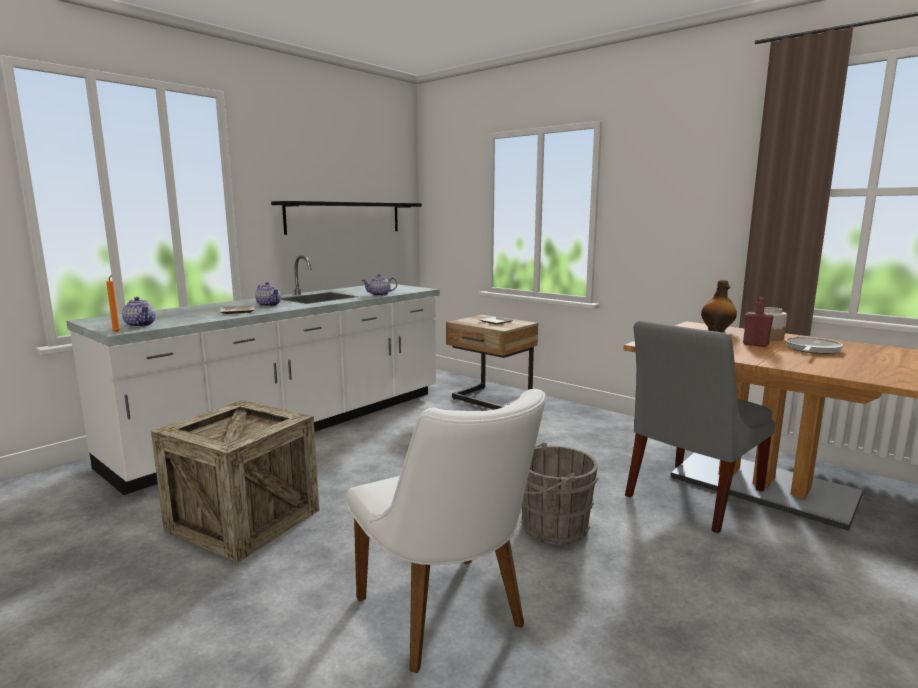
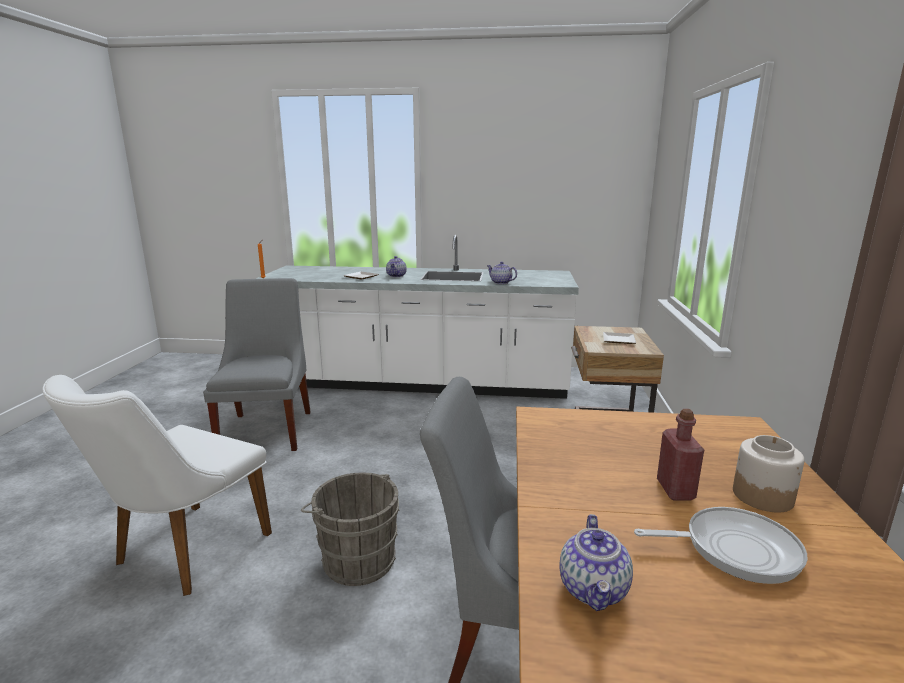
camera: 55 degrees right, 5 degrees up
teapot [122,297,156,327] -> teapot moved to [559,514,633,611]
crate [151,400,319,563] -> grey chair [203,278,311,451]
black shelf [271,201,422,235] -> none
bottle [701,280,737,333] -> none

